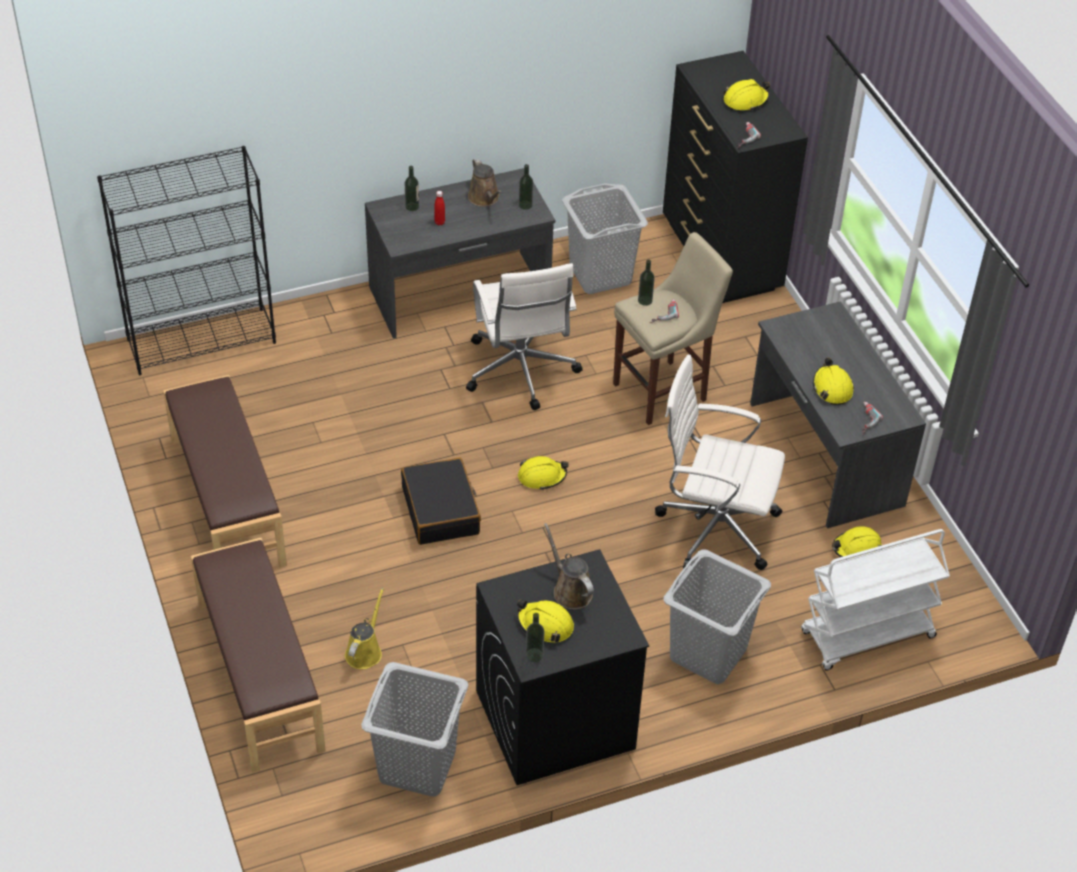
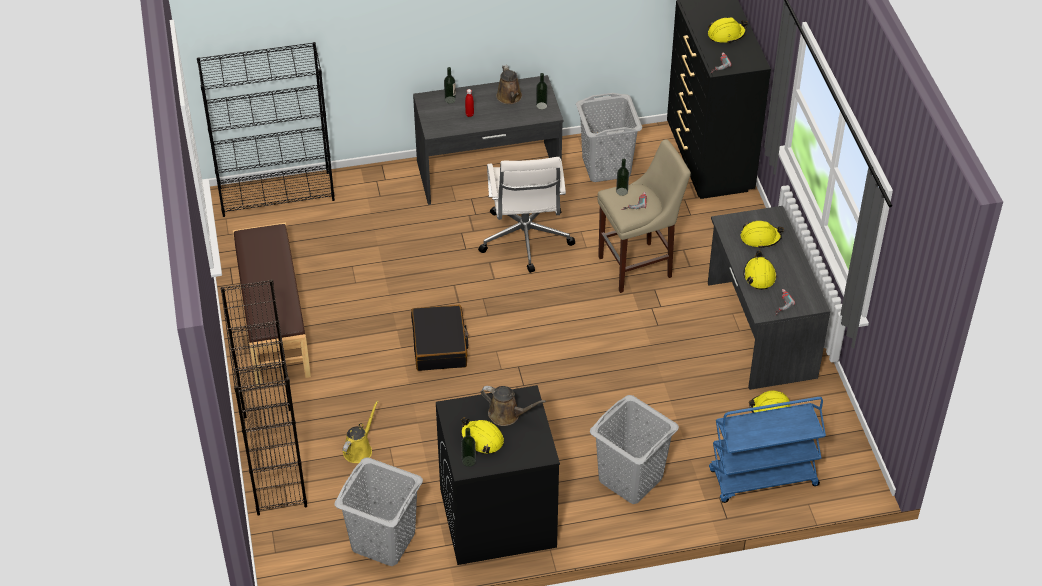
camera: 10 degrees right, 0 degrees up
brown bench [191,538,326,773] -> black bookcase [221,279,307,516]
yellow hard hat [518,456,569,490] -> yellow hard hat moved to [741,221,784,249]
brown watering can [544,523,594,609] -> brown watering can turned 135 degrees clockwise [481,386,546,426]
white office chair [655,355,785,570] -> none
white cart [801,529,950,671] -> blue cart [709,397,826,503]

